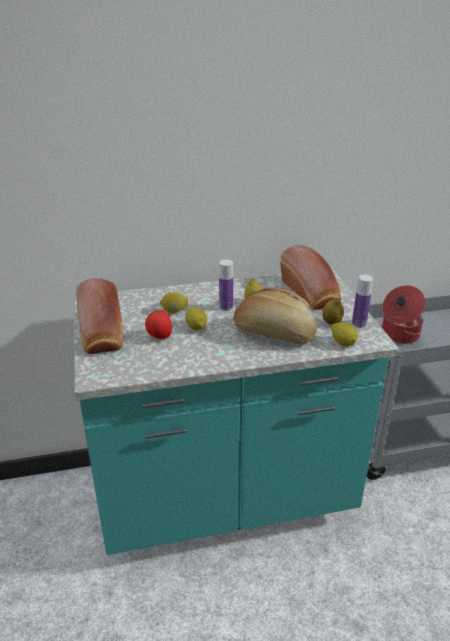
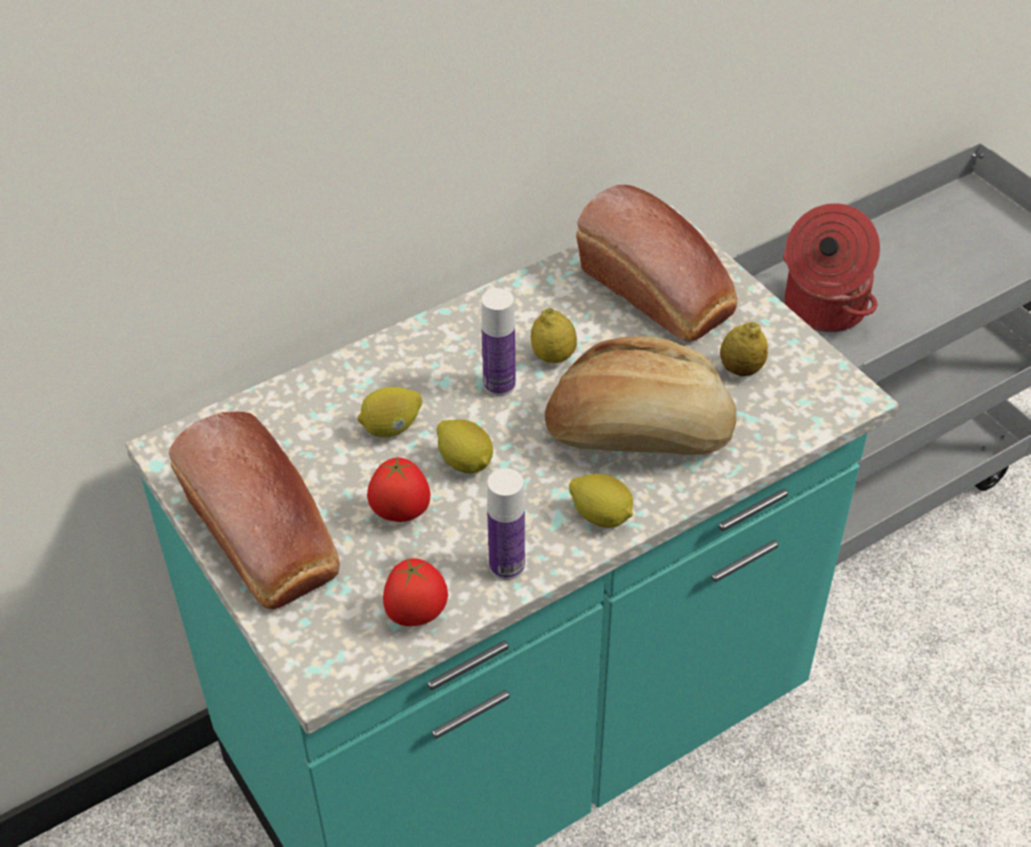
camera: 20 degrees left, 15 degrees up
lemon [331,322,358,346] -> lemon moved to [569,474,633,528]
bottle [352,275,373,328] -> bottle moved to [487,468,525,580]
none -> tomato [383,558,448,626]

